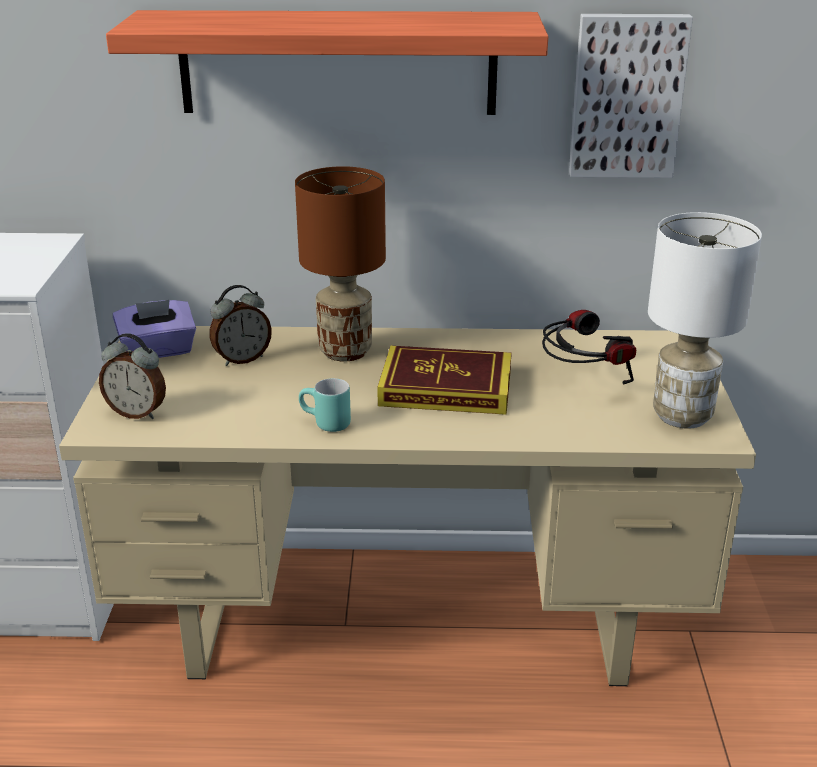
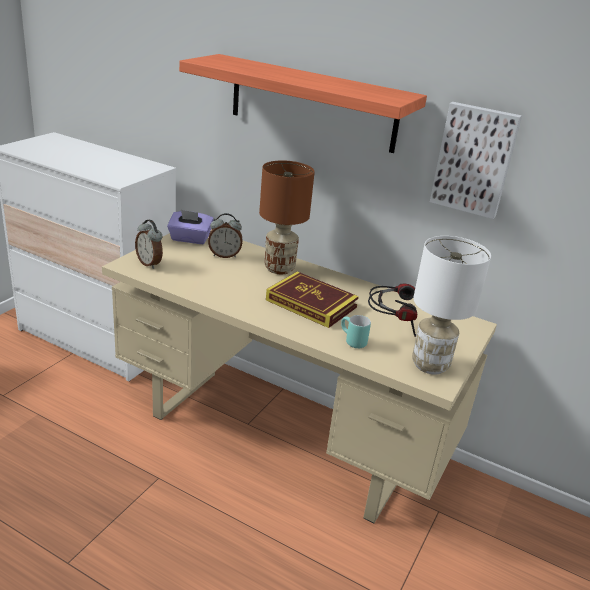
camera: 25 degrees right, 0 degrees up
turquoise mug [299,378,351,432] -> turquoise mug moved to [341,315,371,348]

